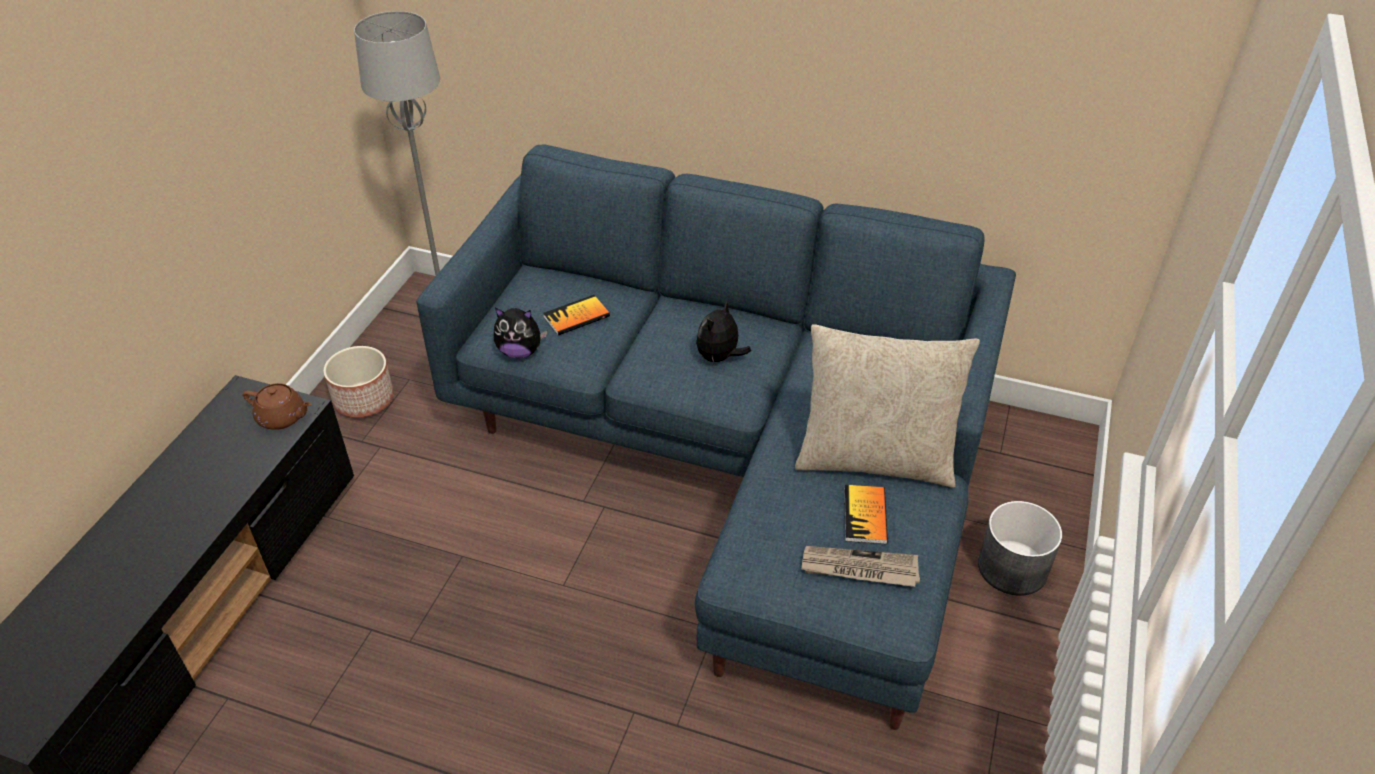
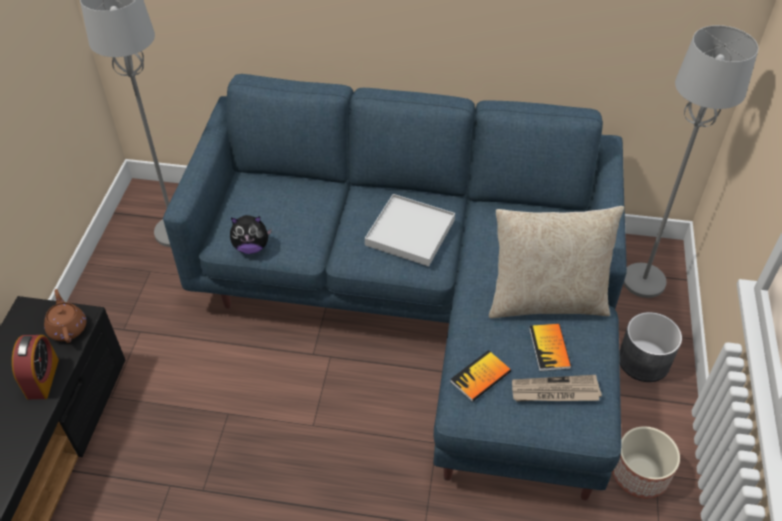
camera: 10 degrees left, 5 degrees up
brown teapot [243,383,311,430] -> brown teapot turned 120 degrees counterclockwise [44,289,87,343]
planter [323,346,394,418] -> planter moved to [613,426,680,498]
book [543,295,610,335] -> book moved to [450,350,511,402]
plush toy [696,300,751,365] -> white tray [365,194,455,267]
none -> alarm clock [12,335,59,399]
none -> grey floor lamp [623,25,758,298]

